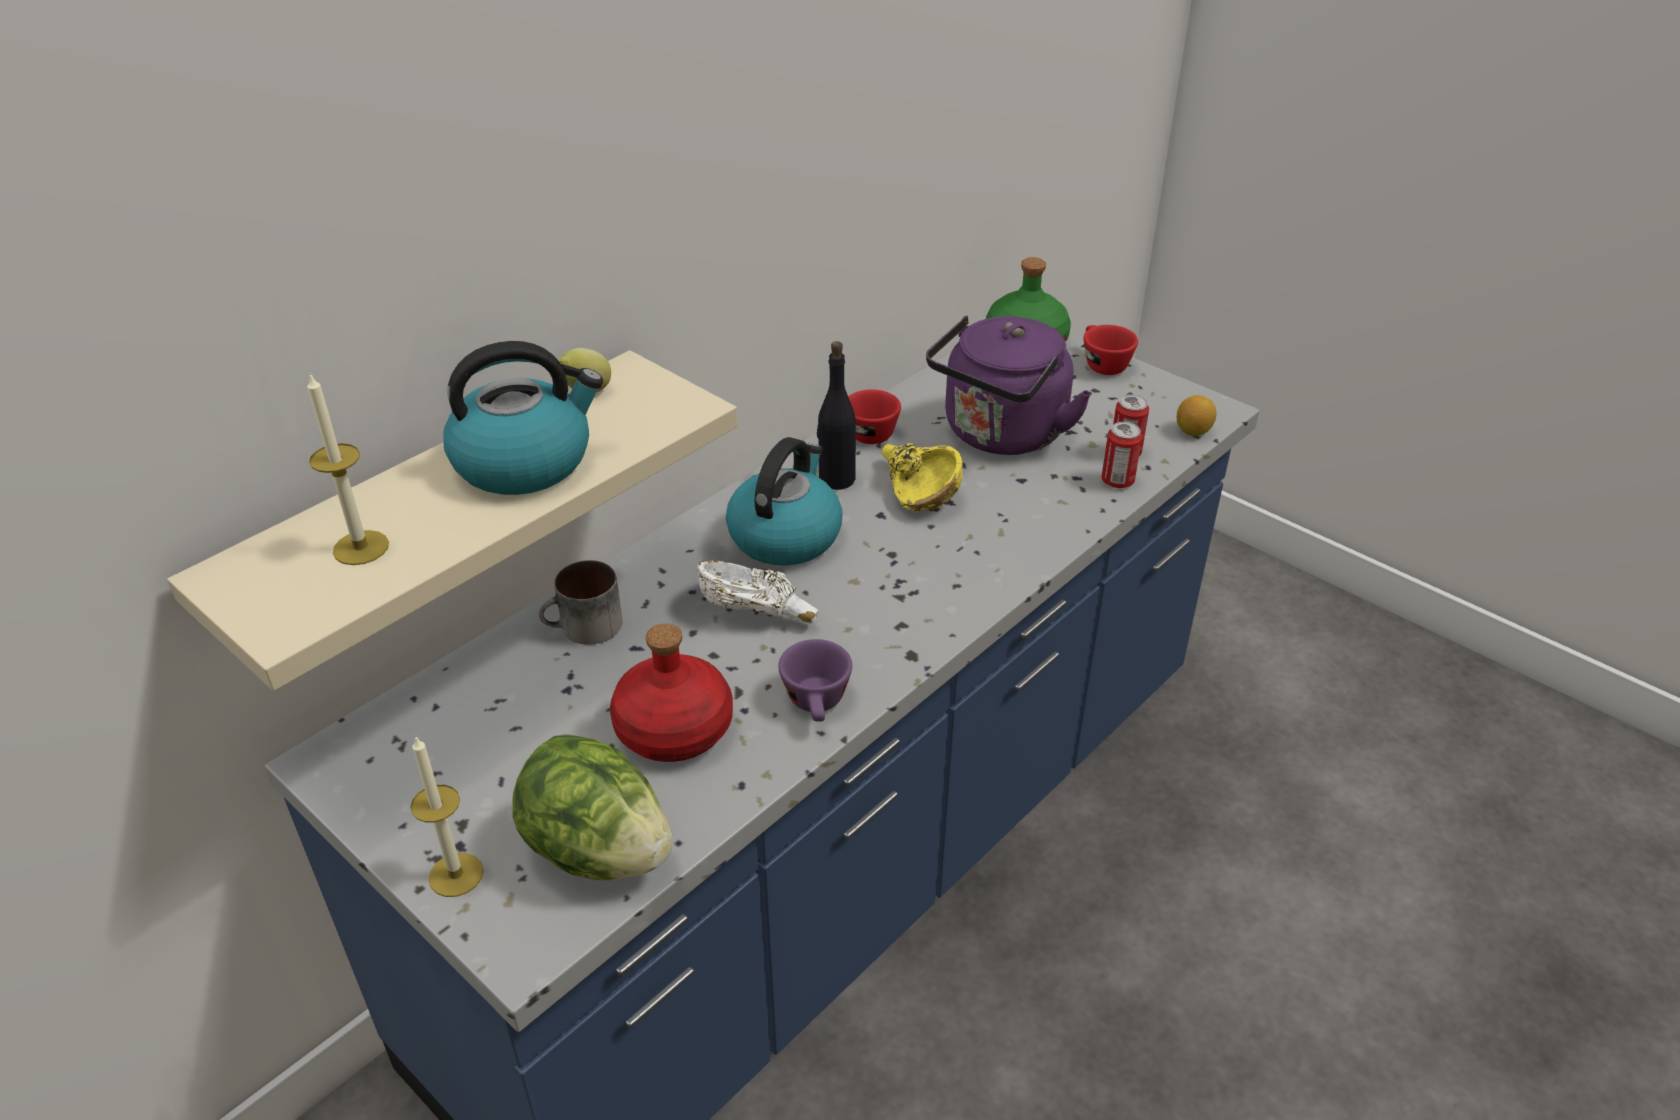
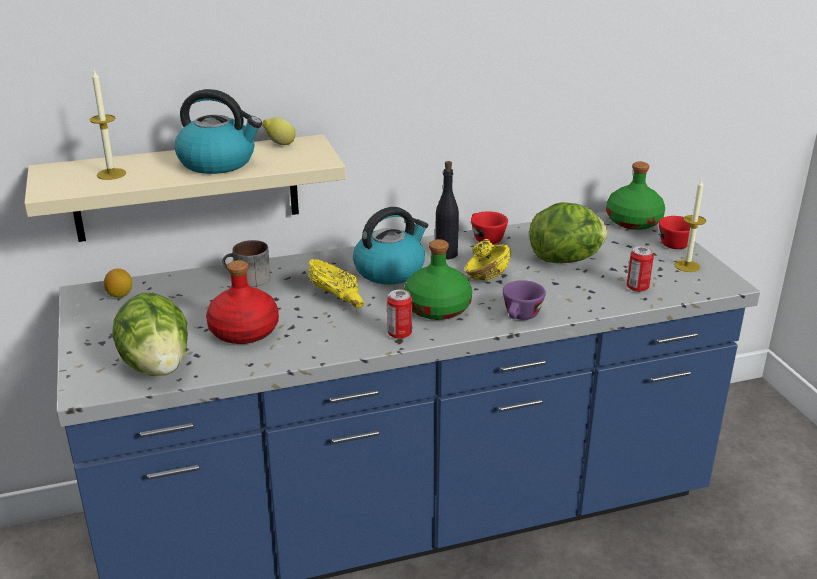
camera: 30 degrees right, 10 degrees down
candle [410,736,484,897] -> candle moved to [674,179,706,272]
white bowl [697,560,819,624] -> yellow bowl [309,259,364,309]
purple cup [778,639,852,722] -> purple cup moved to [503,280,546,320]
purple kettle [926,315,1092,455] -> lettuce [529,202,607,263]
can [1102,422,1142,488] -> can moved to [387,289,412,339]
lemon [1177,395,1217,436] -> lemon moved to [104,269,132,297]
none -> green bottle [404,239,472,320]

